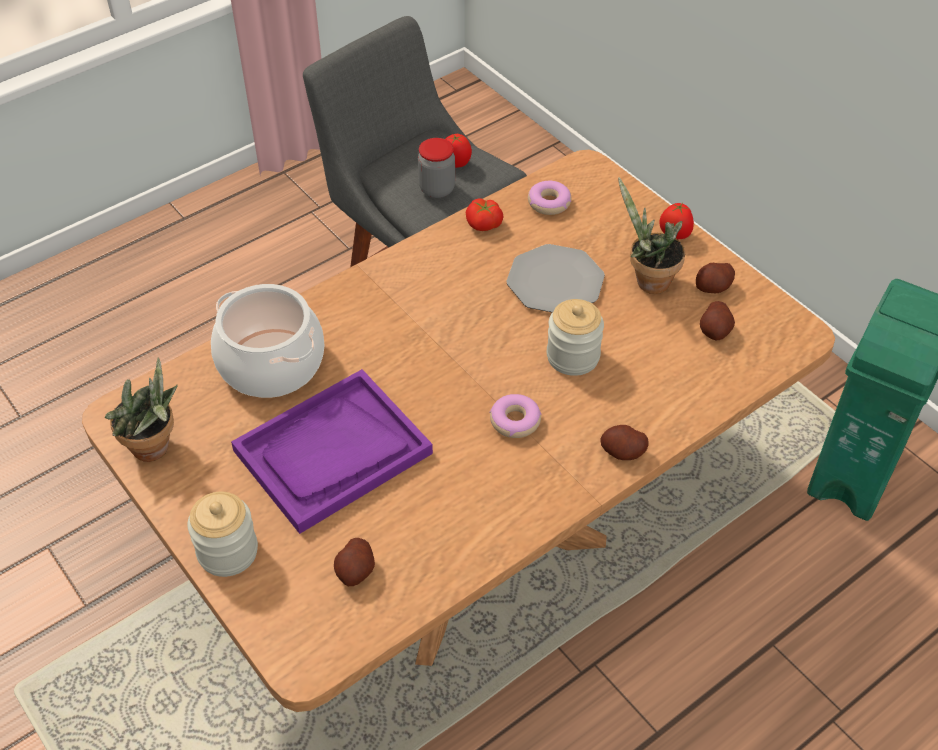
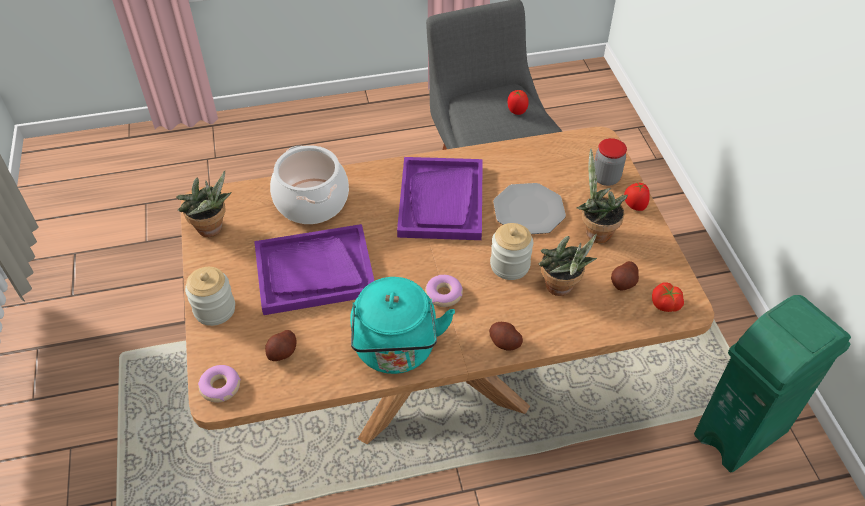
camera: 25 degrees right, 0 degrees up
jar [418,138,455,198] -> jar moved to [594,138,627,186]
tomato [466,198,504,231] -> tomato moved to [652,282,684,312]
donut [528,181,571,215] -> donut moved to [198,365,241,402]
potato [696,263,735,293] -> none
none -> turquoise kettle [350,277,455,374]
none -> purple tray [397,157,483,240]
none -> potted plant [539,234,597,296]

